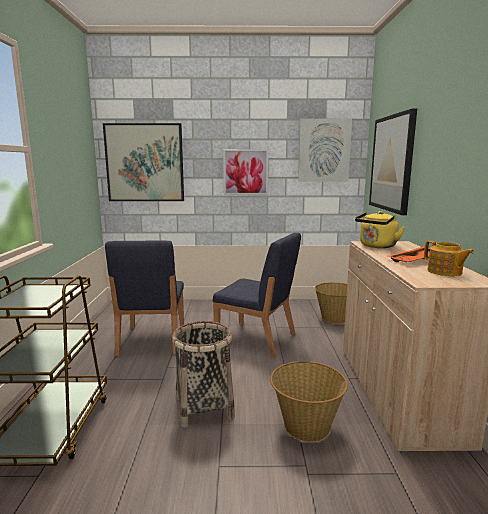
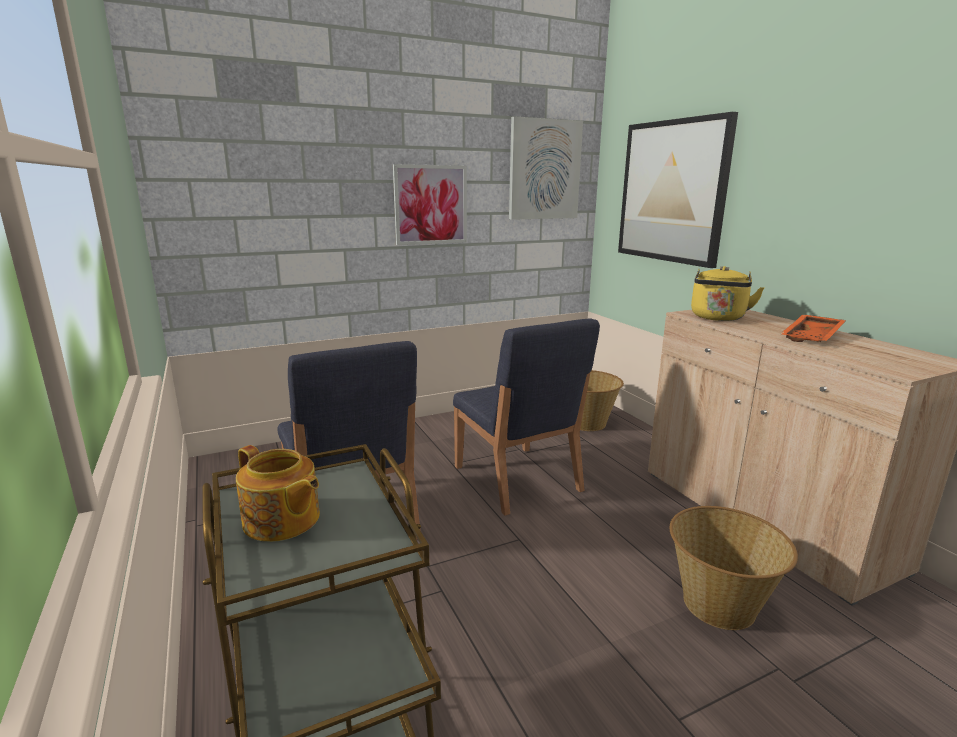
camera: 25 degrees left, 5 degrees up
picture [103,123,184,201] -> none
basket [172,321,235,428] -> none
blue chair [213,233,301,358] -> blue chair turned 60 degrees clockwise [453,318,600,515]
teapot [424,241,474,276] -> teapot moved to [236,445,320,542]

